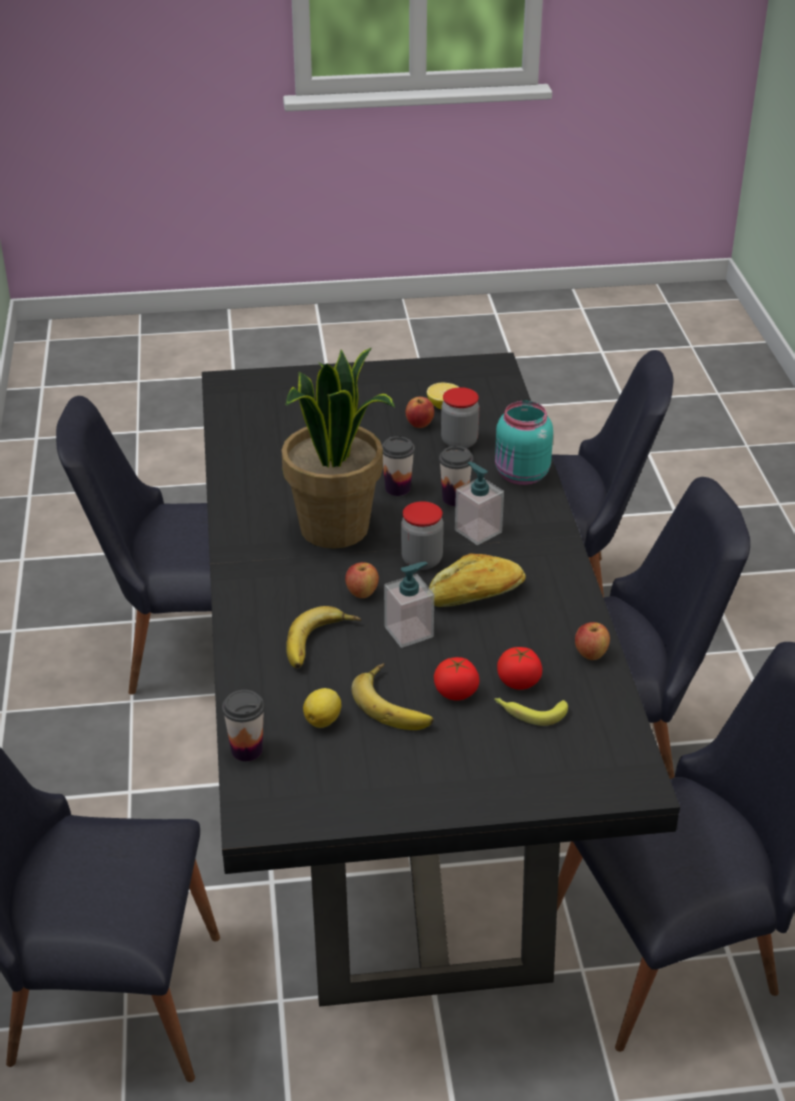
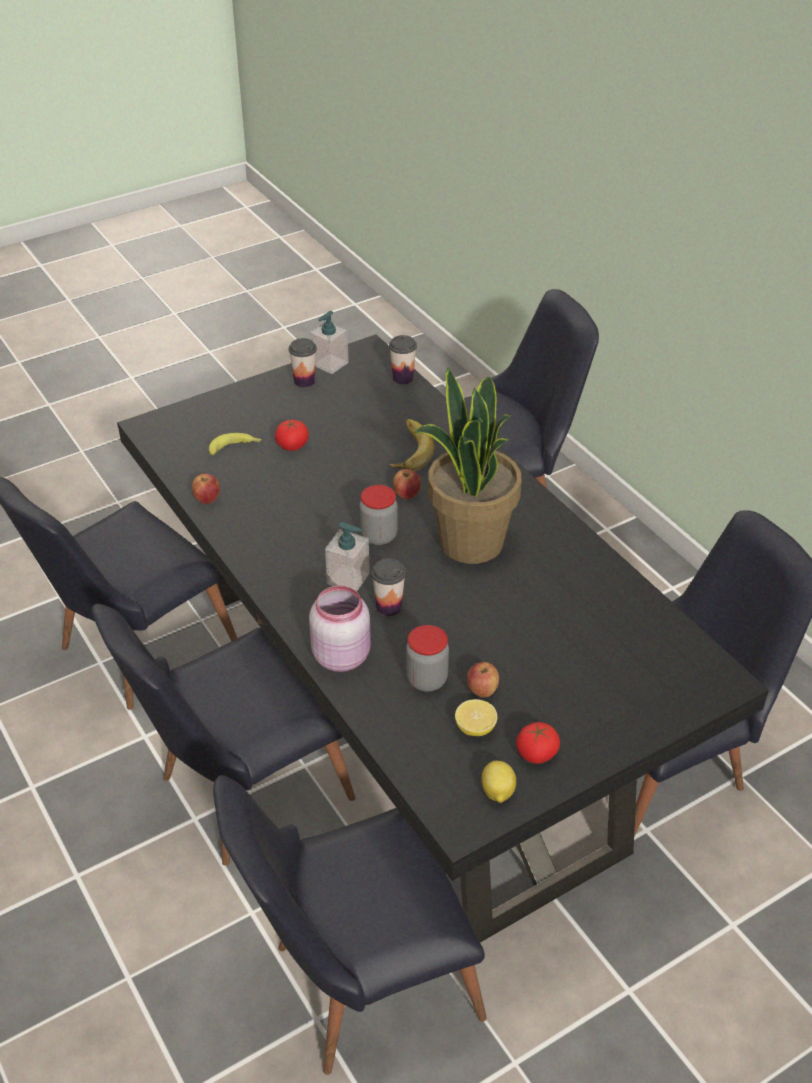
camera: 155 degrees right, 5 degrees up
lemon [303,688,341,728] -> lemon moved to [481,761,516,803]
banana [351,663,434,730] -> none
cup [382,436,415,496] -> cup moved to [289,338,317,388]
soap dispenser [384,562,434,648] -> soap dispenser moved to [310,311,349,374]
bread [429,553,526,607] -> none
turquoise jar [495,401,553,485] -> pink jar [309,586,371,672]
tomato [497,647,542,690] -> tomato moved to [516,722,560,764]

